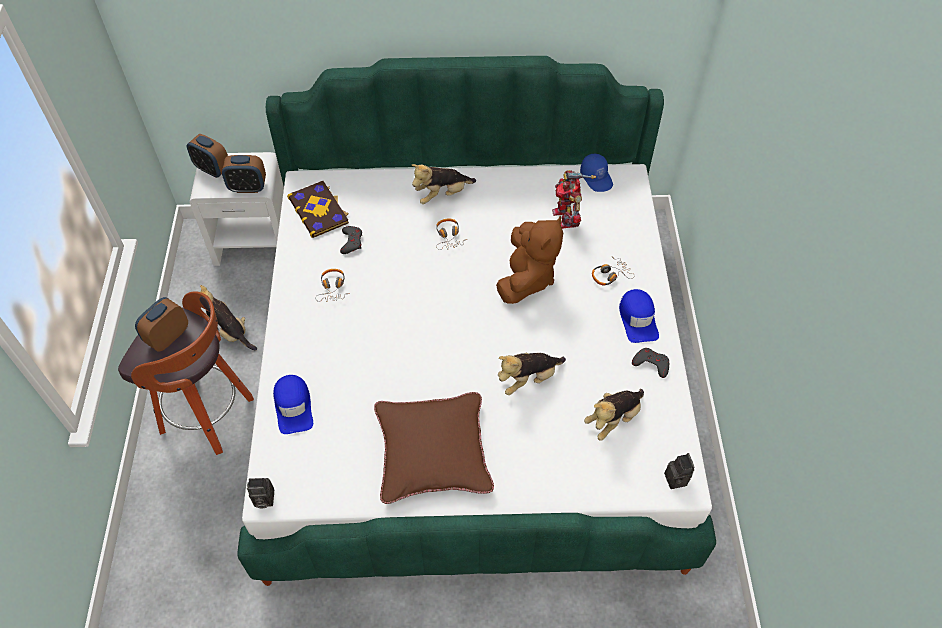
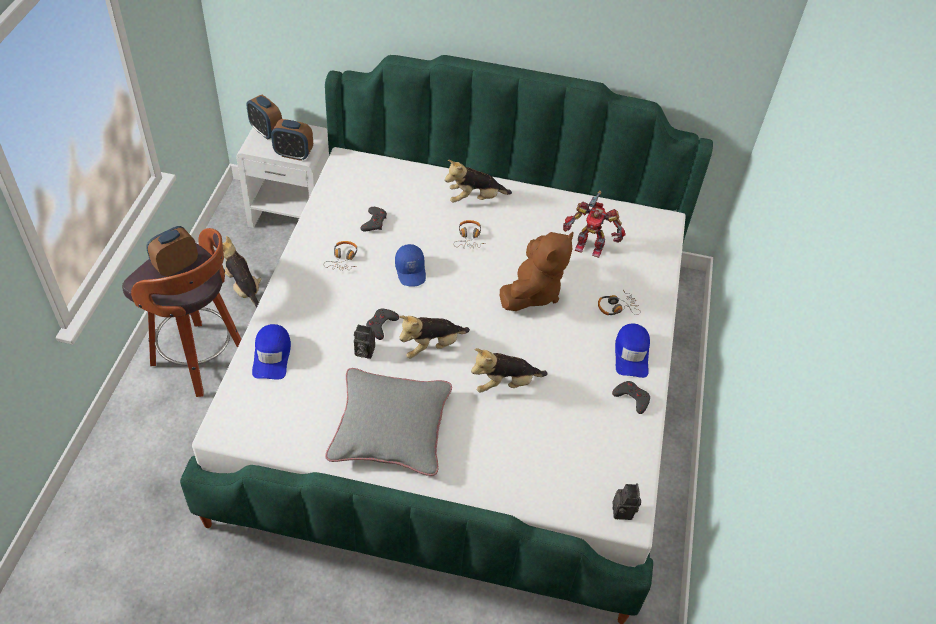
camera: 10 degrees right, 5 degrees down
camera [247,478,274,508] -> camera moved to [354,325,375,359]
book [287,181,349,238] -> none
brown pillow [374,392,494,504] -> grey pillow [325,368,452,476]
toy robot [552,170,596,229] -> toy robot turned 75 degrees counterclockwise [563,191,626,258]
blue cap [580,153,613,192] -> blue cap moved to [395,244,426,287]
plush toy [584,389,644,441] -> plush toy moved to [399,315,470,359]
none -> grey game controller [366,309,399,340]

